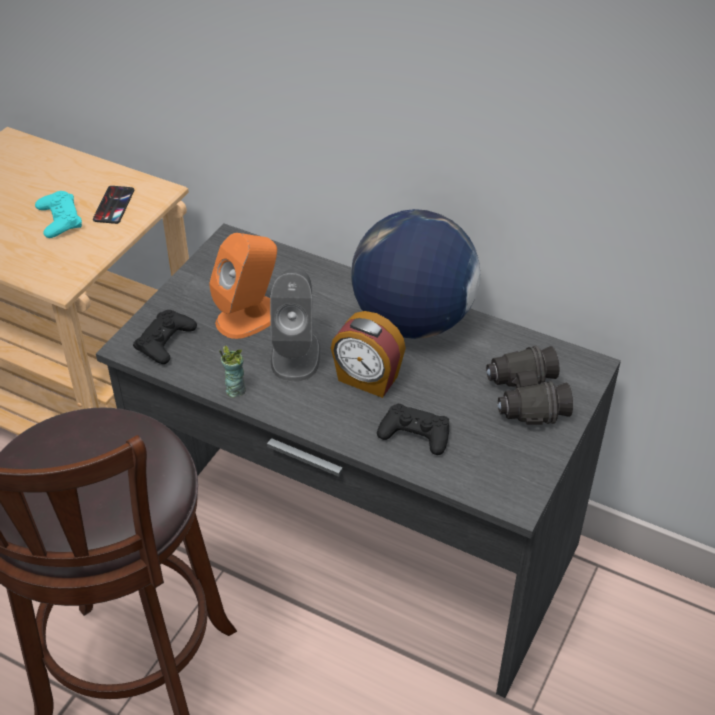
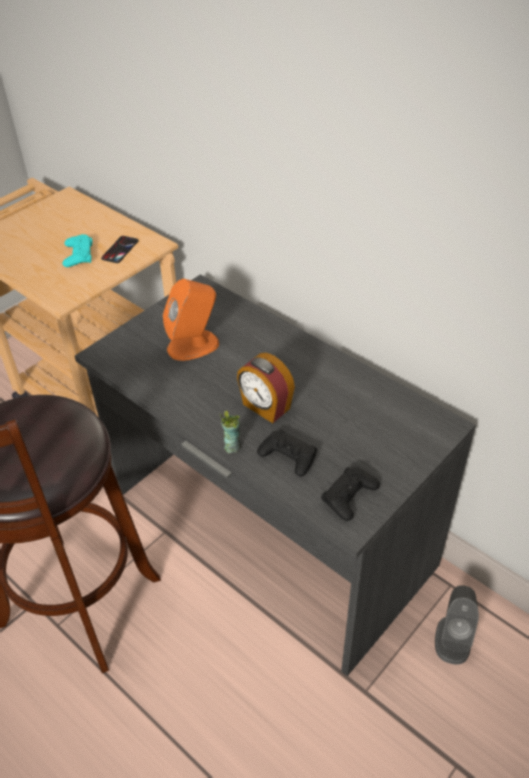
camera: 15 degrees right, 0 degrees up
black game controller [133,310,197,364] -> black game controller moved to [321,466,380,521]
cup [219,345,246,398] -> cup moved to [220,411,241,453]
grey speaker [270,269,321,382] -> grey speaker moved to [435,585,479,664]
globe [351,209,480,339] -> none
black binoculars [486,346,573,425] -> none

